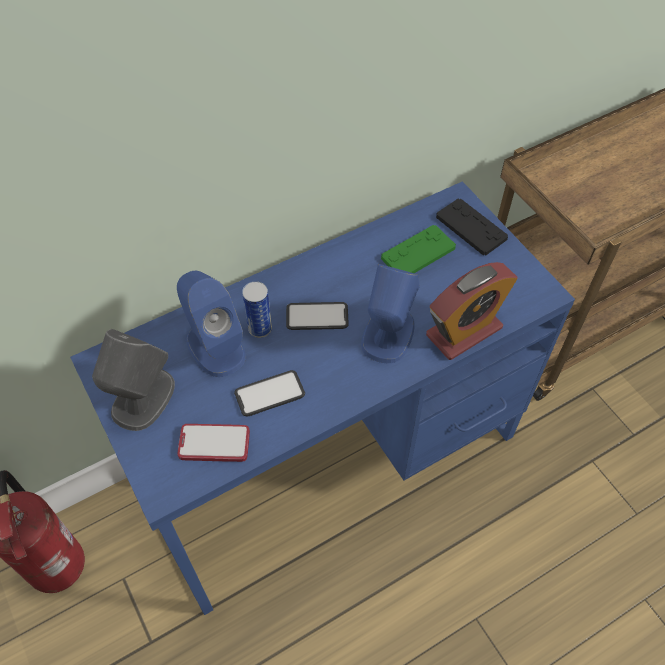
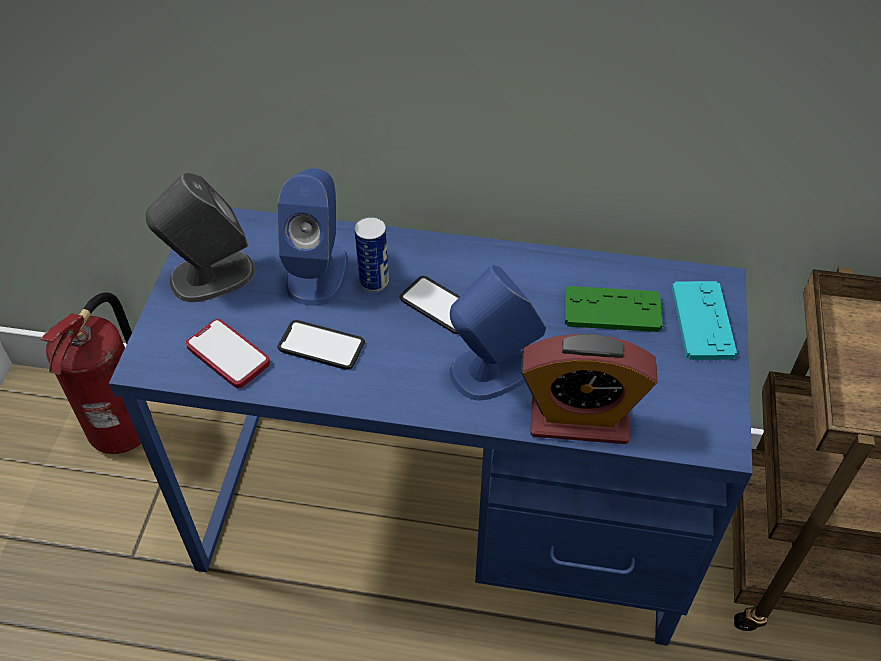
camera: 40 degrees right, 5 degrees down
black game controller [436,198,508,255] -> turquoise game controller [672,281,737,360]

